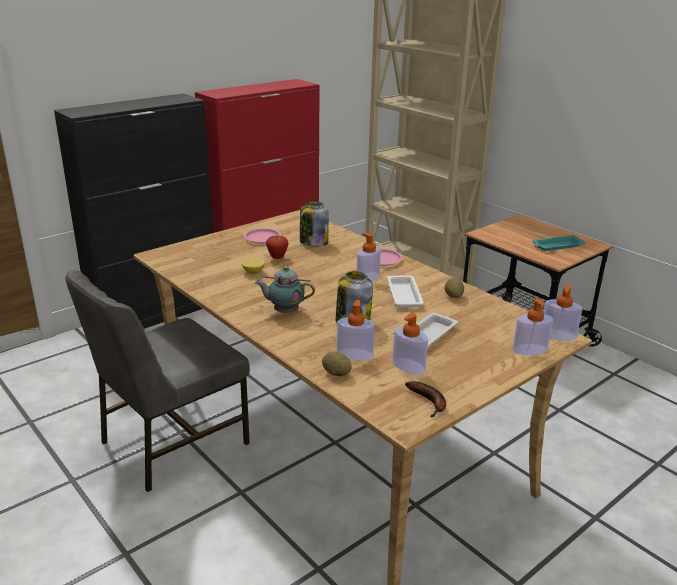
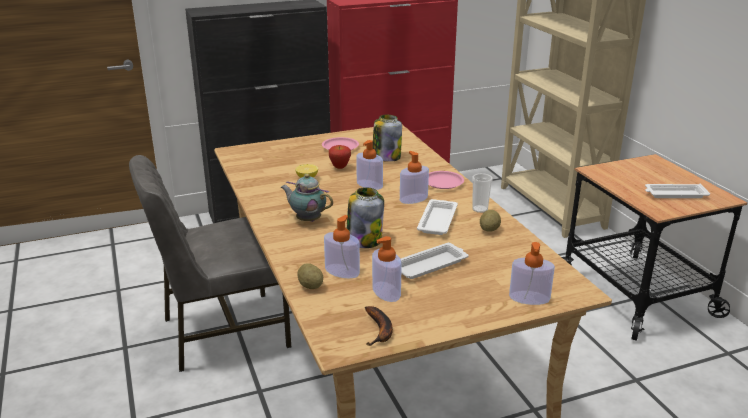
camera: 20 degrees right, 0 degrees up
turquoise tray [532,235,585,251] -> white tray [645,184,710,198]
soap dispenser [544,286,583,341] -> soap dispenser moved to [356,140,383,190]
none -> cup [472,173,493,213]

